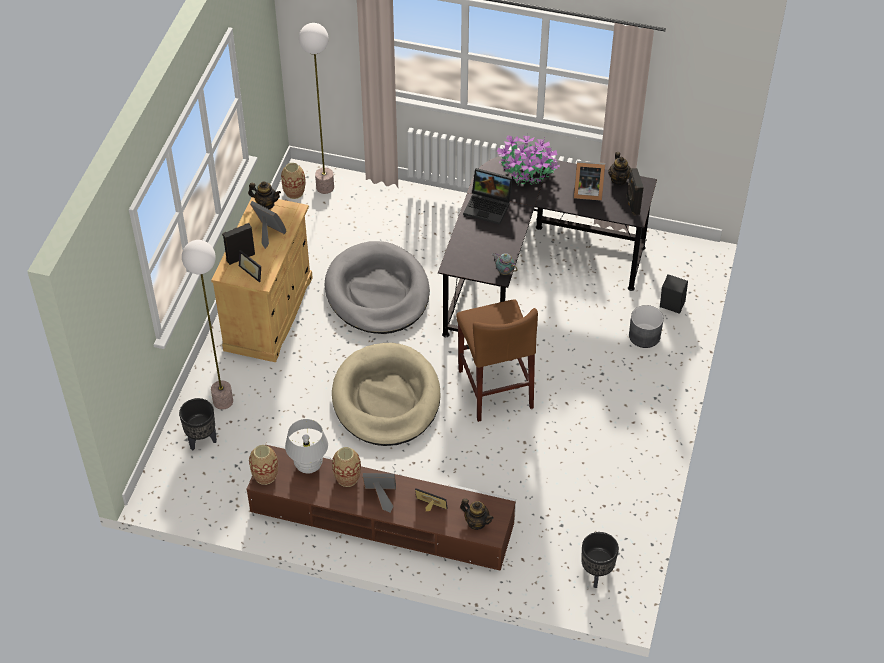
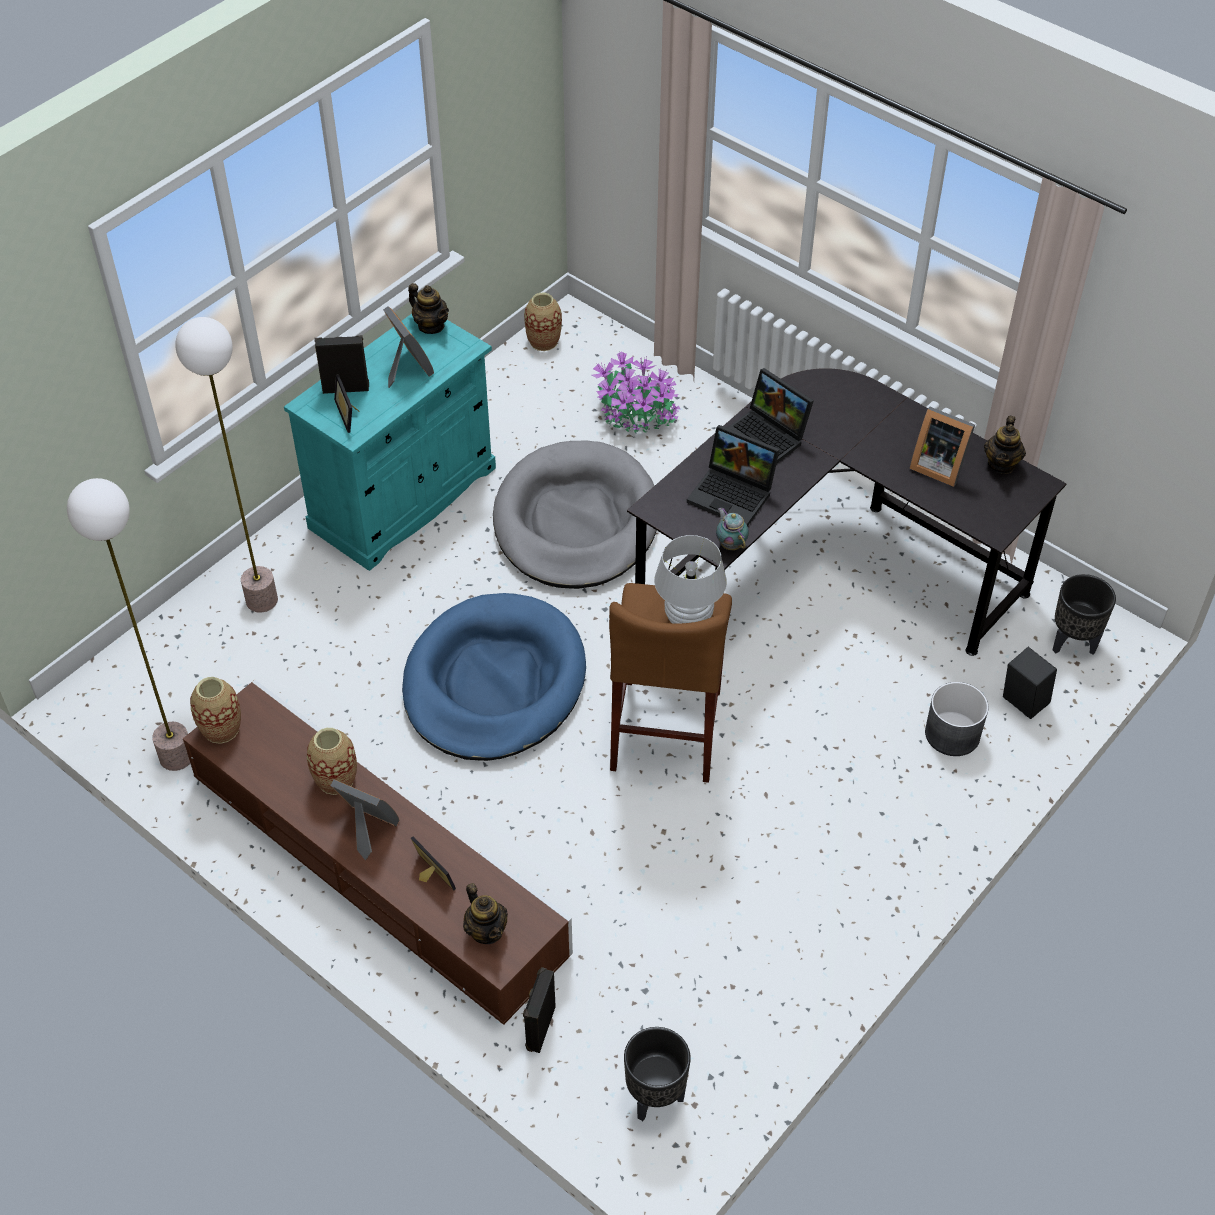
camera: 25 degrees right, 0 degrees up
black planter [179,398,217,450] -> black planter moved to [1053,574,1116,655]
beige cabinet [211,197,313,362] -> turquoise cabinet [284,314,496,571]
white table lamp [285,419,328,474] -> white table lamp moved to [654,535,727,624]
floor lamp [299,23,334,194] -> floor lamp moved to [67,478,190,771]
beige dog bed [332,343,441,446] -> blue dog bed [402,593,586,761]
potted plant [497,136,560,185] -> potted plant moved to [592,351,680,434]
black speaker [626,168,644,216] -> black speaker moved to [523,967,556,1053]
none -> laptop [687,425,780,526]

